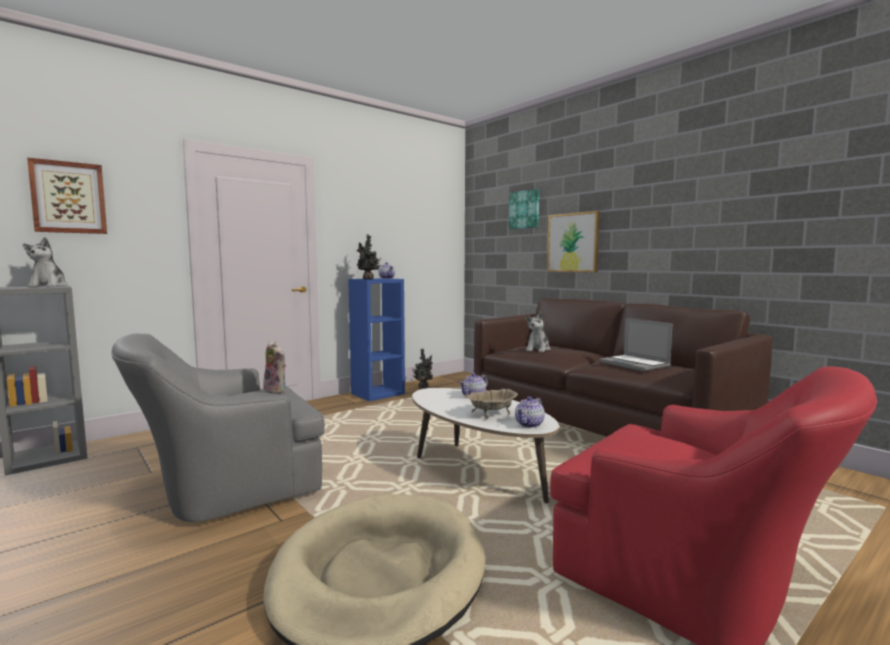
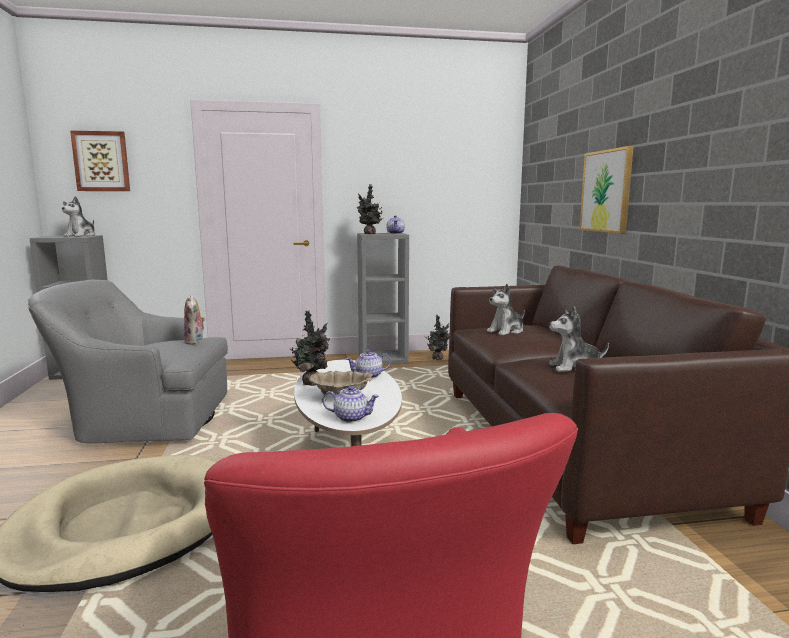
camera: 30 degrees right, 5 degrees up
blue bookcase [348,278,405,401] -> grey bookcase [357,233,409,364]
picture [509,189,539,229] -> none
teapot [515,396,545,428] -> teapot turned 150 degrees counterclockwise [323,386,379,423]
laptop [599,318,673,371] -> plush toy [549,306,609,372]
none -> potted plant [290,310,330,386]

